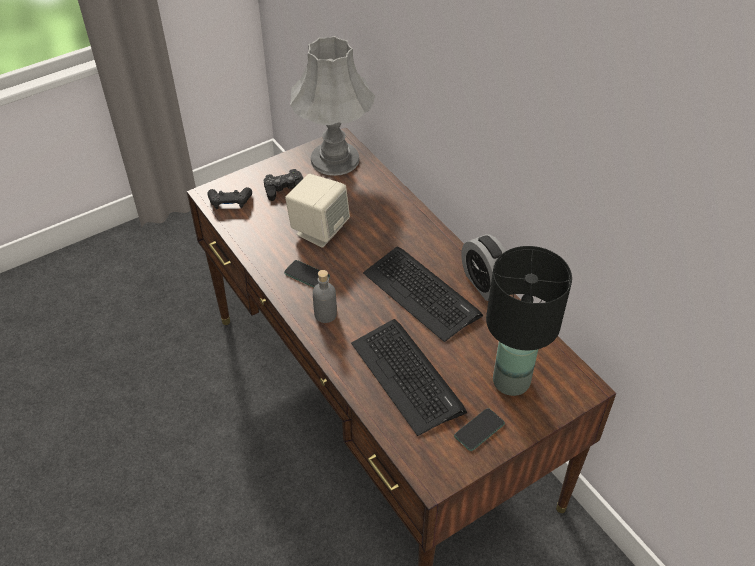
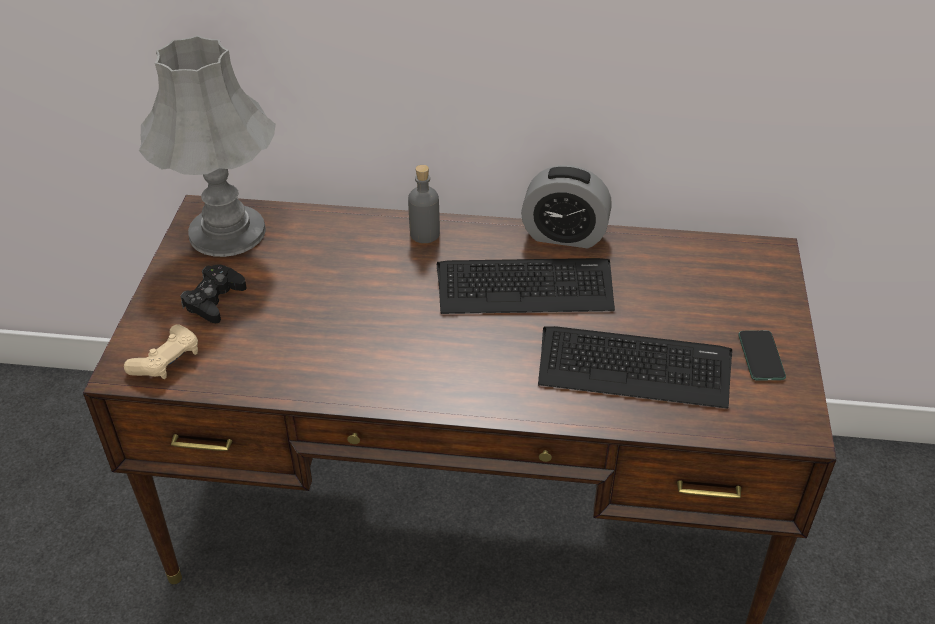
camera: 50 degrees left, 5 degrees down
black game controller [207,187,252,209] -> beige game controller [124,324,198,379]
phone [284,260,330,288] -> none
beige speaker [285,174,350,248] -> none
grey bottle [313,270,337,323] -> grey bottle moved to [408,165,440,243]
black table lamp [486,246,572,396] -> none

